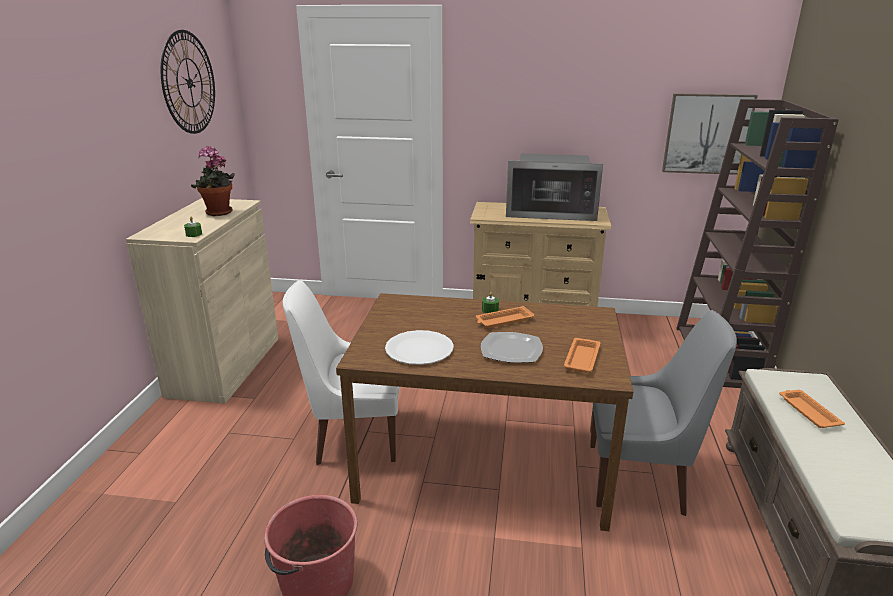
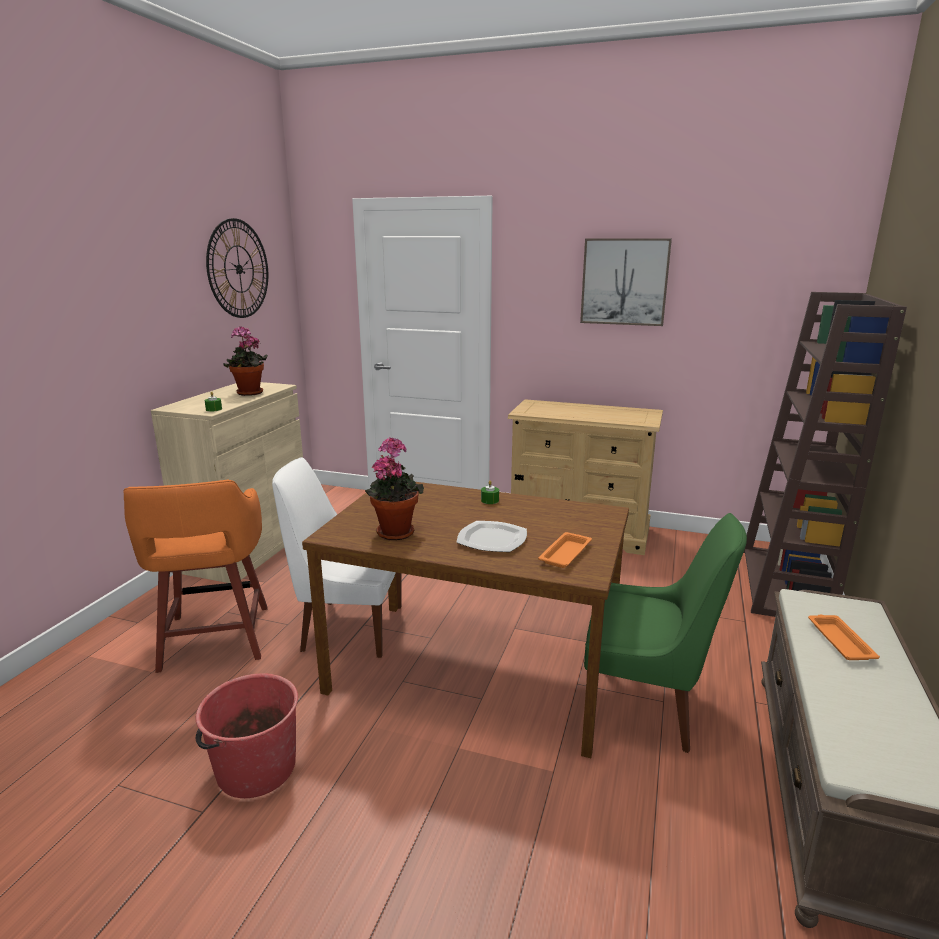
camera: 10 degrees right, 5 degrees down
white plate [385,330,454,365] -> potted plant [365,437,424,540]
orange tray [476,306,535,328] -> none
microwave [506,154,603,221] -> none
grey chair [590,310,737,516] -> green chair [584,513,747,753]
picture [662,93,758,175] -> picture moved to [580,239,672,326]
none -> orange stool [123,480,268,673]

